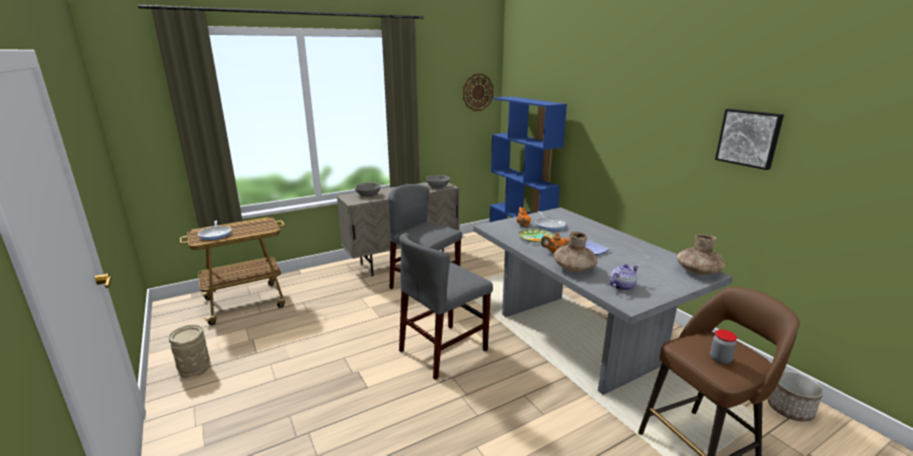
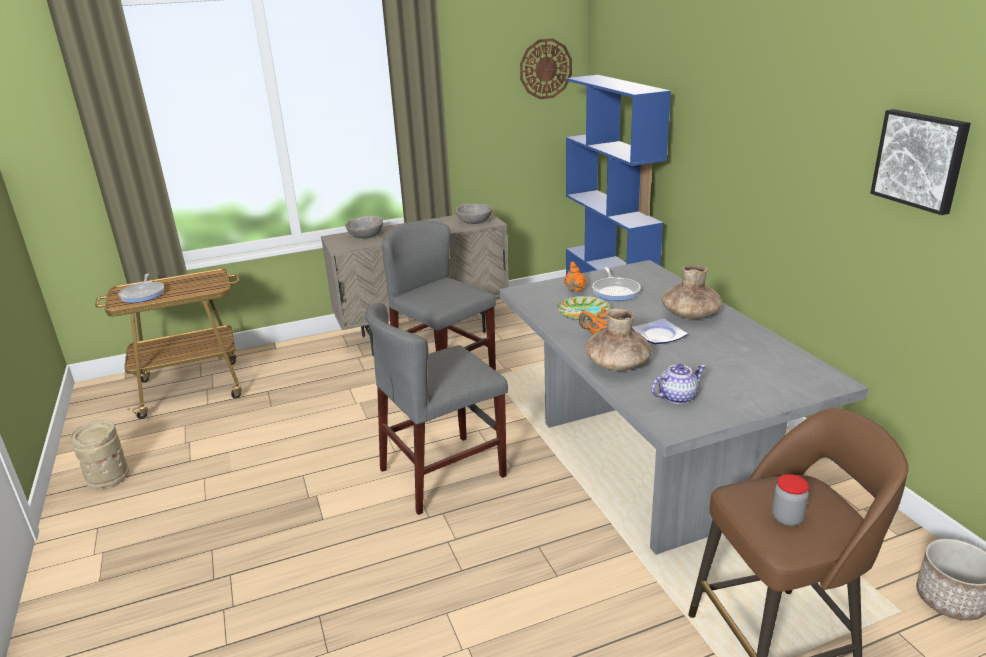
camera: 10 degrees right, 5 degrees up
brown vase [677,234,725,275] -> brown vase moved to [662,265,722,319]

